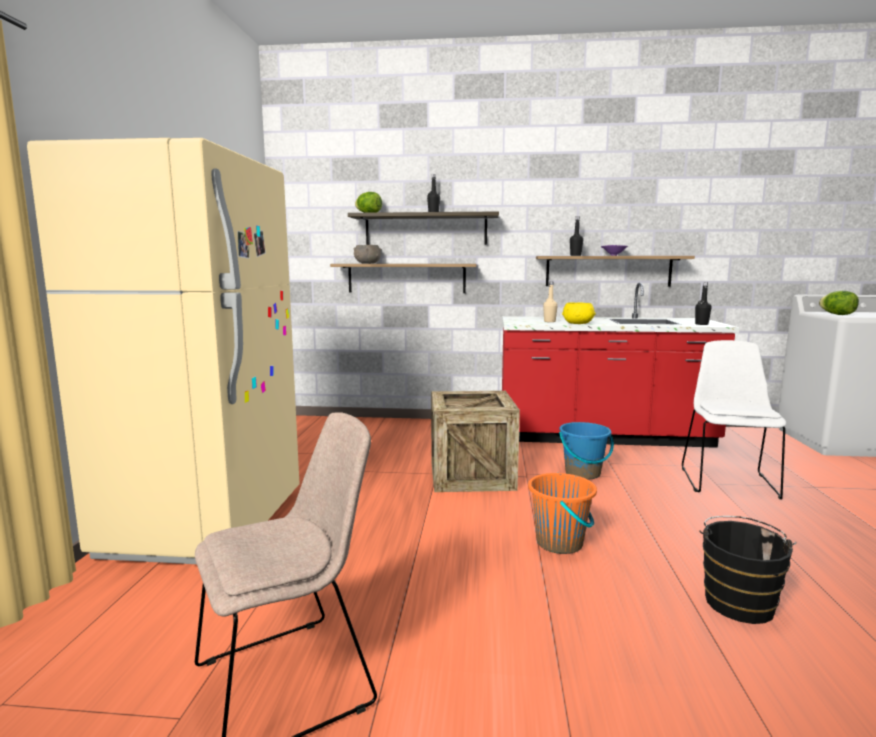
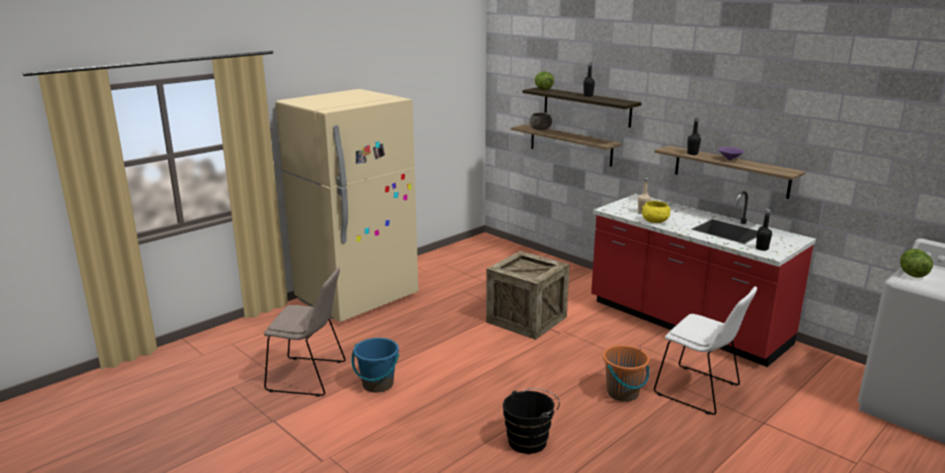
camera: 40 degrees right, 10 degrees up
orange bucket [528,473,597,554] -> orange bucket moved to [603,345,650,401]
blue bucket [559,422,614,480] -> blue bucket moved to [351,338,399,393]
white chair [682,340,786,500] -> white chair turned 75 degrees clockwise [654,286,757,415]

